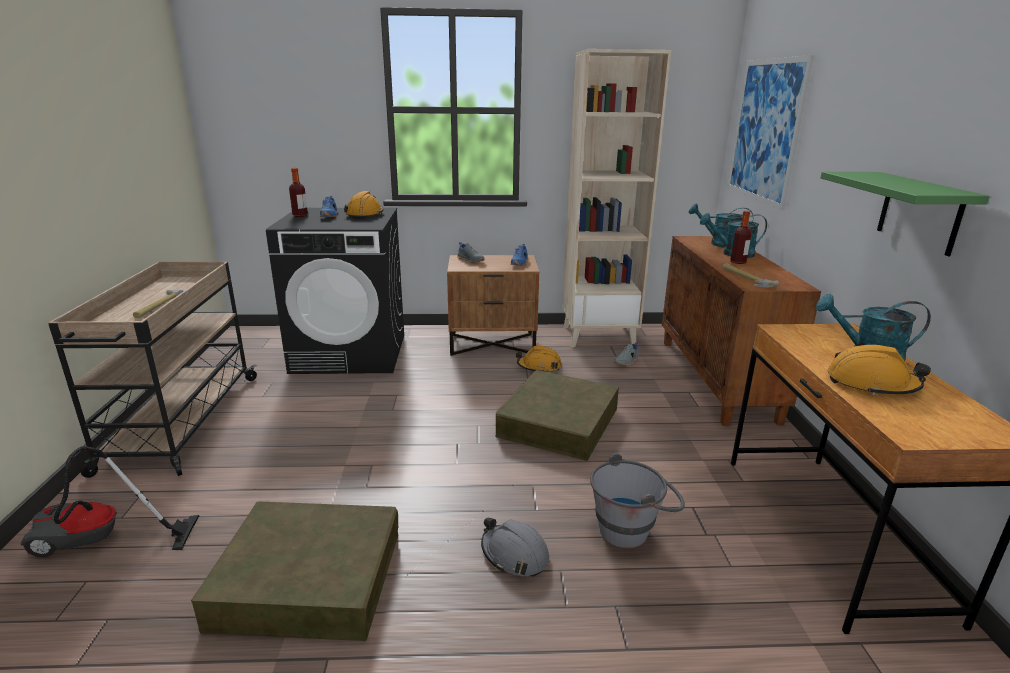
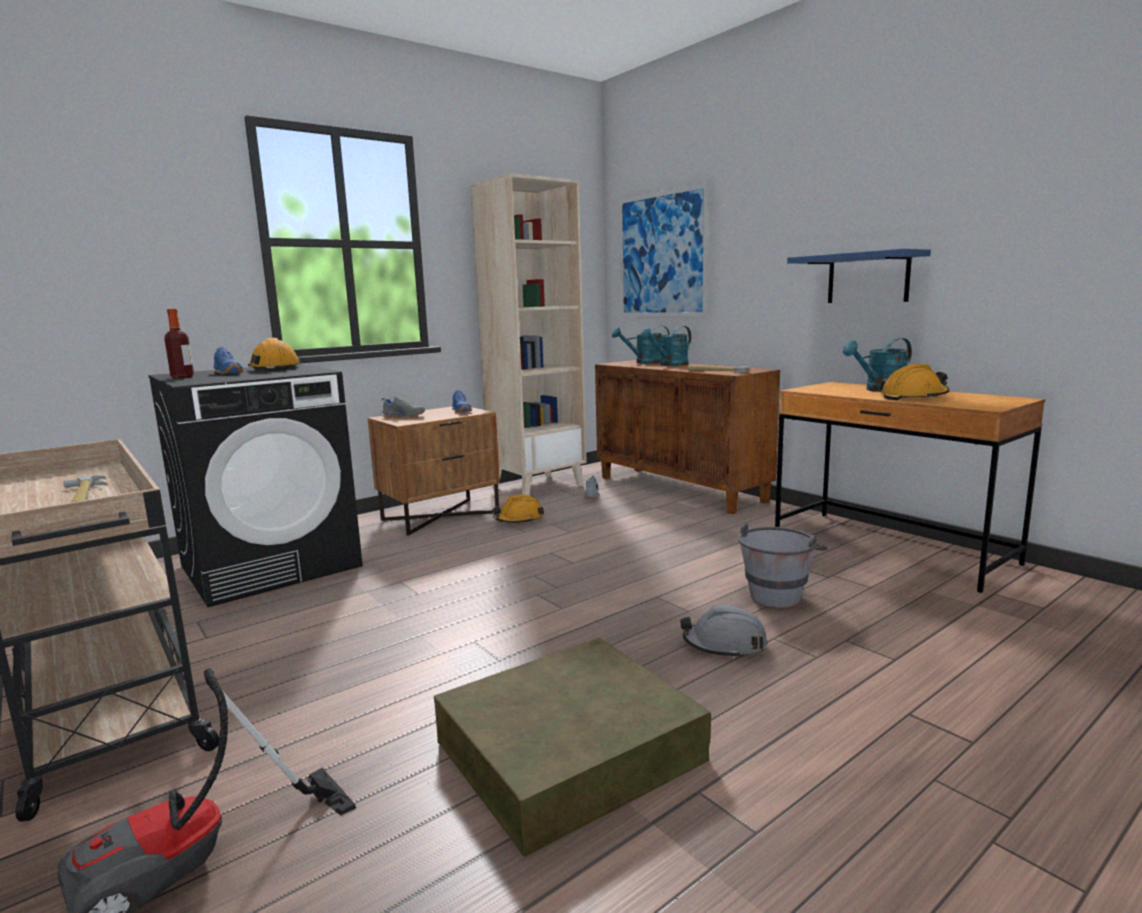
camera: 35 degrees left, 10 degrees down
brown storage box [496,370,619,461] -> none
bottle [730,211,751,264] -> none
green shelf [821,172,990,256] -> blue shelf [787,249,931,303]

